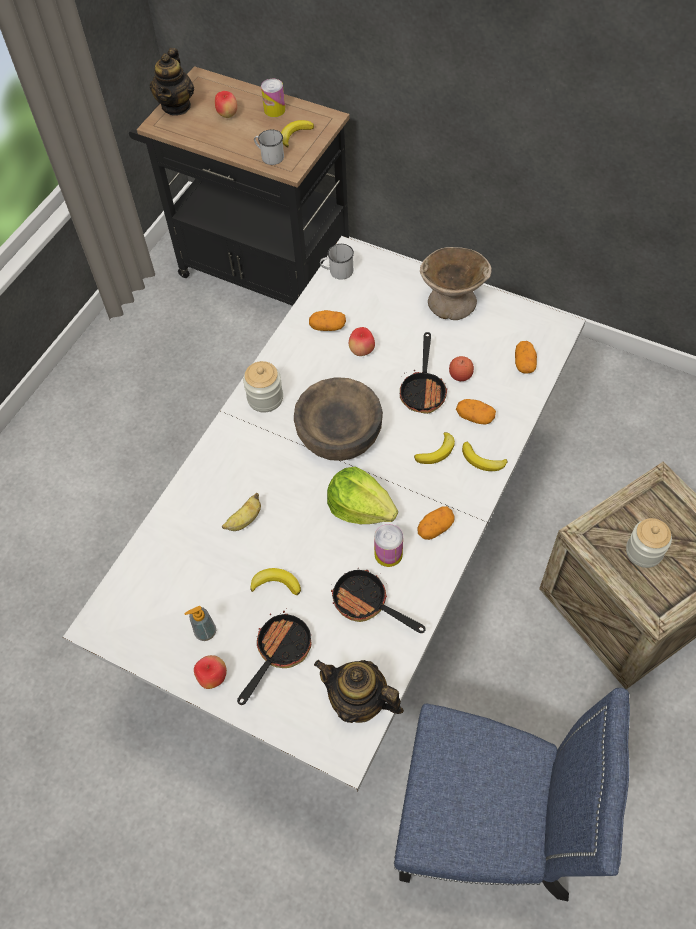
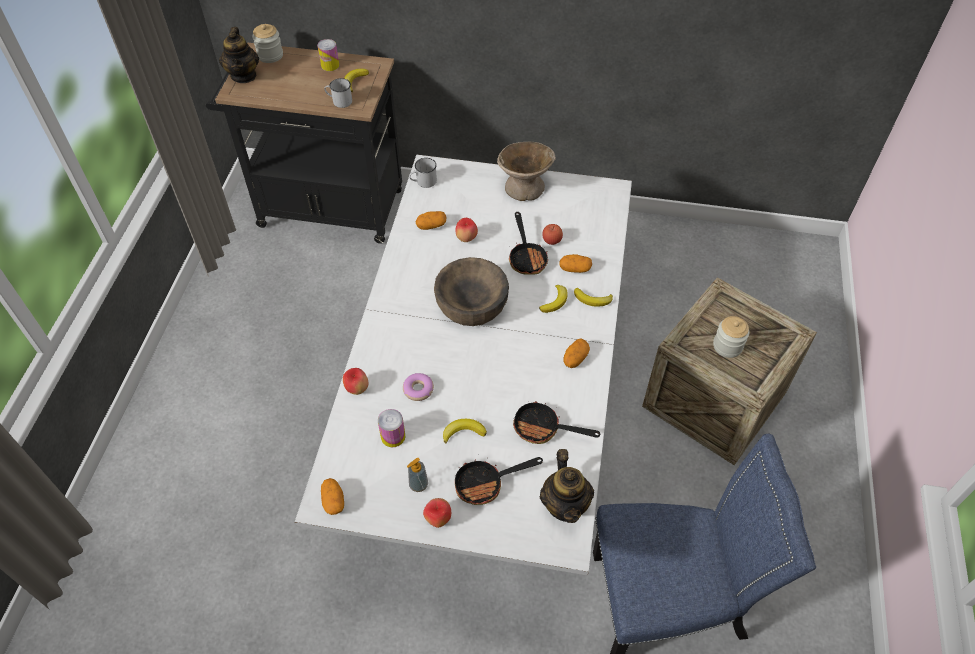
camera: 20 degrees left, 5 degrees down
apple [215,91,237,118] -> apple moved to [343,368,369,395]
banana [222,493,261,531] -> donut [403,373,434,401]
frying pan [237,611,312,705] -> frying pan turned 120 degrees counterclockwise [455,457,543,505]
jar [243,361,283,413] -> jar moved to [252,24,283,63]
teapot [314,660,404,723] -> teapot turned 105 degrees counterclockwise [540,449,594,523]
lettuce [327,467,398,524] -> none
can [374,524,403,567] -> can moved to [378,409,405,447]
potato [515,341,537,374] -> potato moved to [321,478,344,515]

